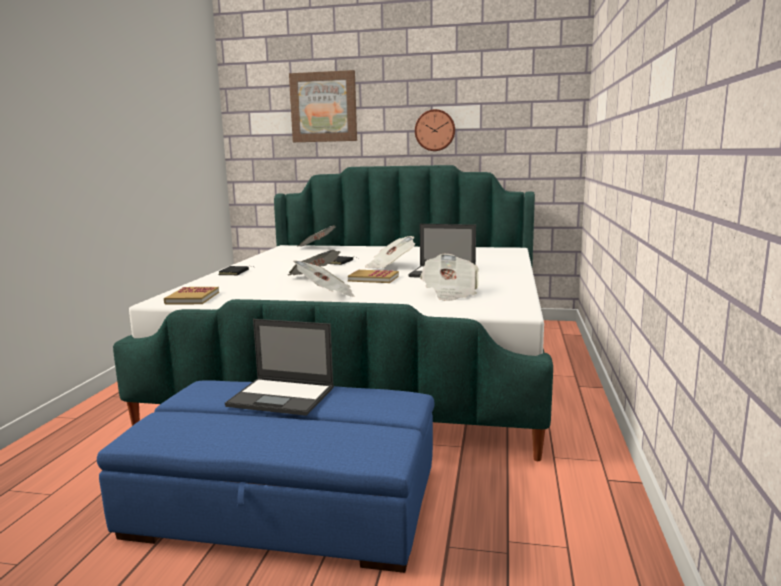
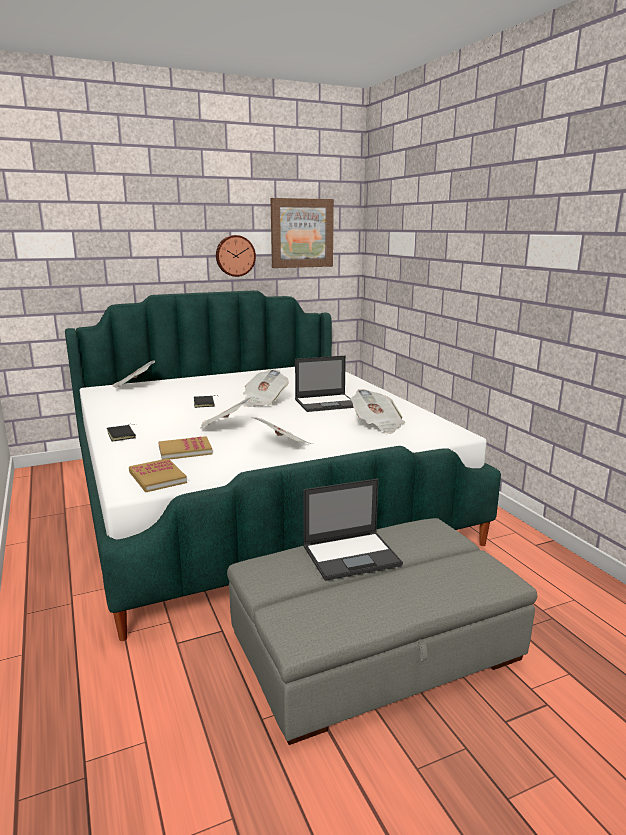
camera: 35 degrees left, 5 degrees up
blue ottoman [97,380,435,573] -> grey ottoman [227,518,537,745]
picture [289,70,357,142] -> picture moved to [270,198,334,268]
book [348,270,399,283] -> book moved to [158,436,213,459]

